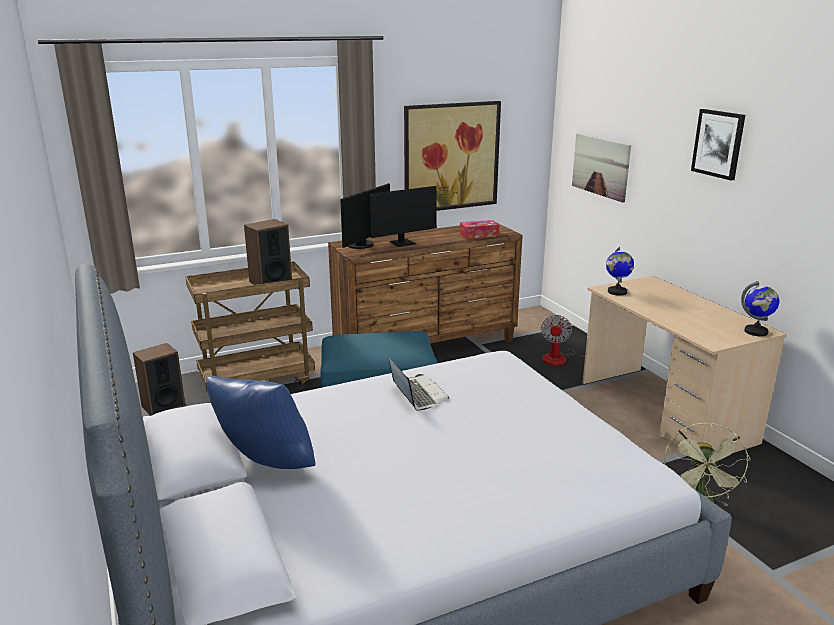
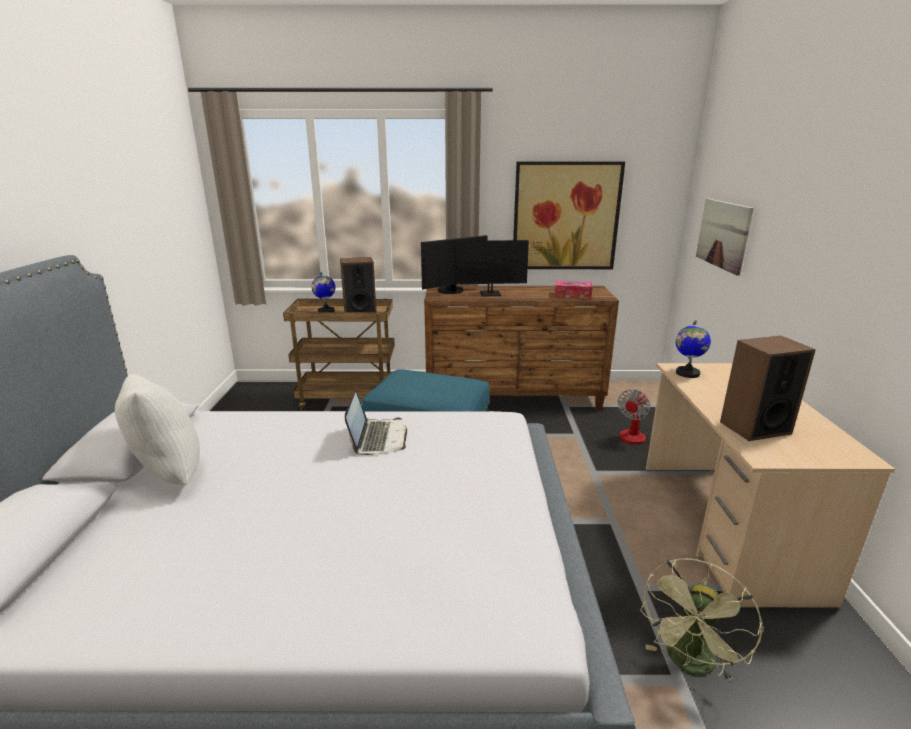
camera: 25 degrees right, 0 degrees up
speaker [133,343,185,416] -> speaker moved to [720,336,816,441]
blue pillow [206,376,315,469] -> white pillow [115,374,200,485]
picture [691,109,745,181] -> none
globe [741,281,779,336] -> globe moved to [311,271,335,312]

